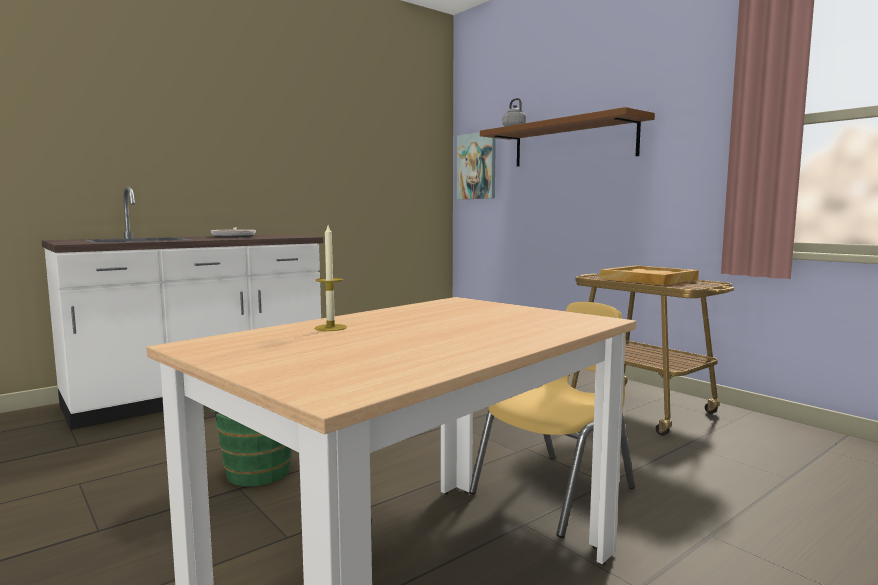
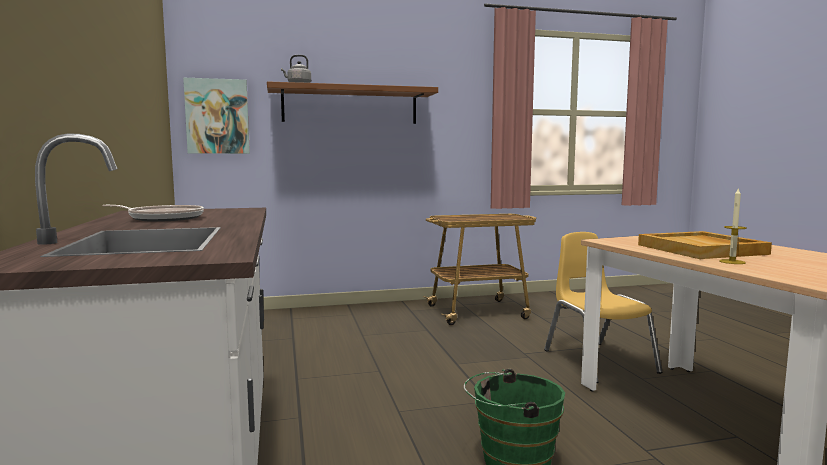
camera: 65 degrees left, 0 degrees up
beige tray [600,265,699,285] -> beige tray moved to [638,231,772,259]

